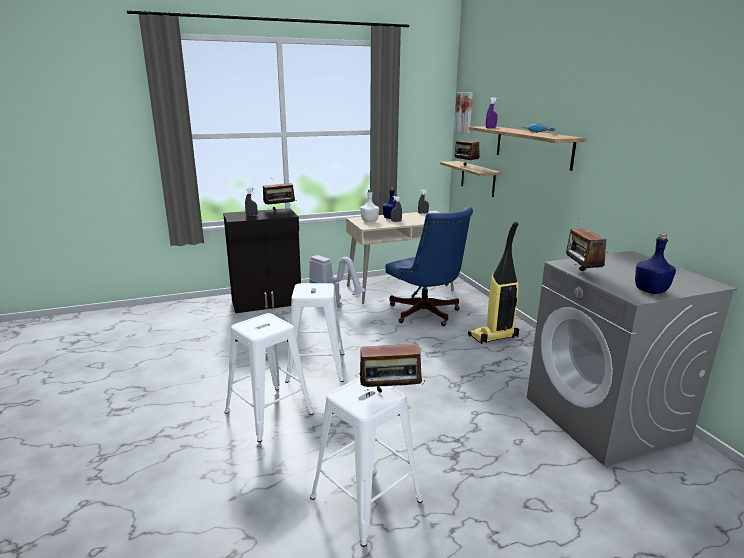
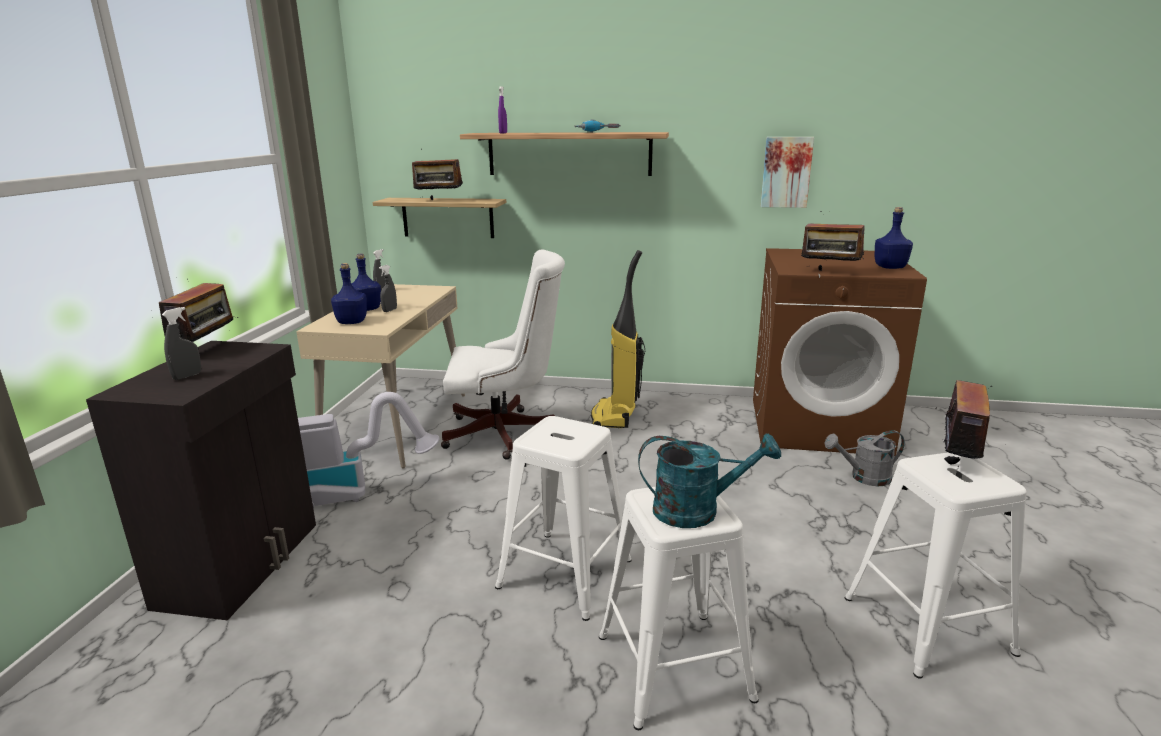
camera: 60 degrees left, 0 degrees up
white bottle [360,189,379,222] -> blue bottle [331,263,367,324]
blue office chair [386,207,473,326] -> white office chair [441,249,565,460]
picture [454,92,473,134] -> picture moved to [761,137,814,208]
grey washing machine [527,251,737,466] -> brown washing machine [753,248,927,456]
none -> turquoise watering can [638,434,781,528]
none -> grey watering can [825,430,905,486]

